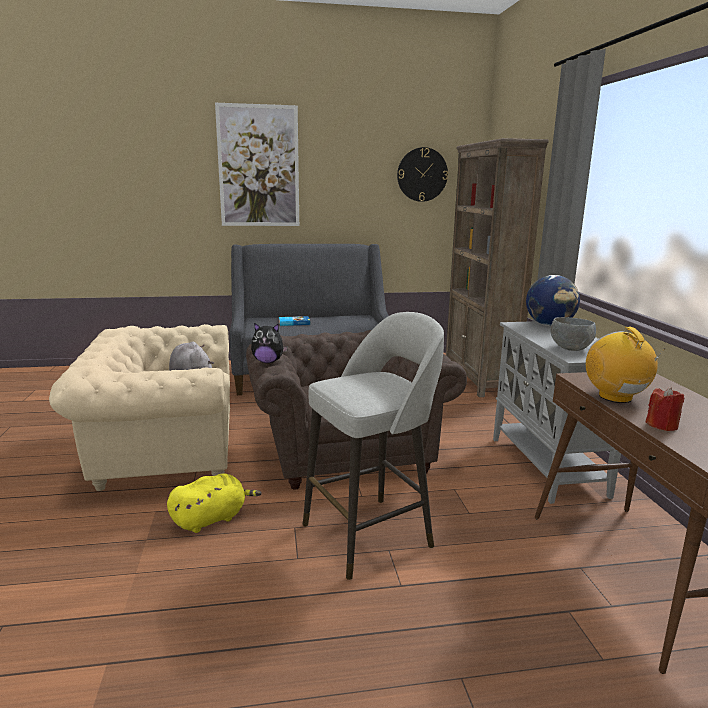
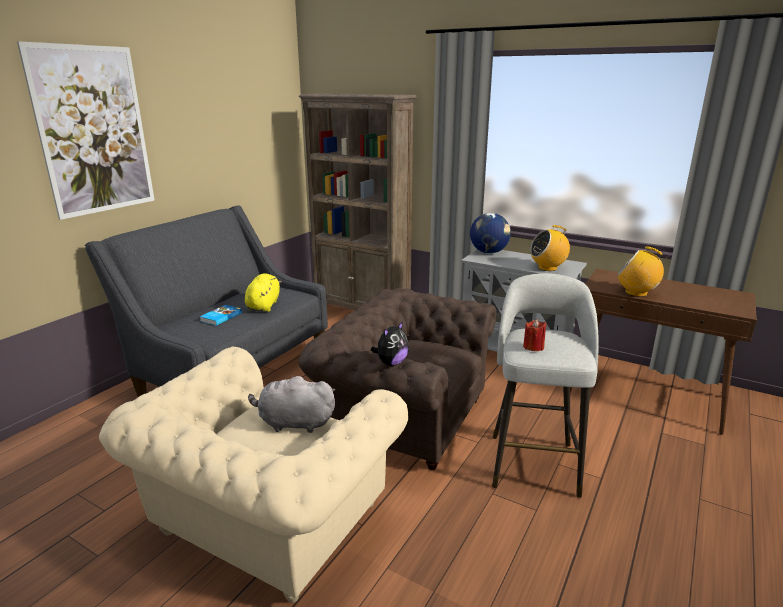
camera: 50 degrees left, 5 degrees up
yellow plush toy [167,474,262,533] -> yellow plush toy moved to [245,273,282,312]
wall clock [397,147,448,202] -> none
grey bowl [550,317,596,351] -> radio [530,225,570,271]
red candle [645,387,684,431] -> red candle moved to [523,319,547,351]

